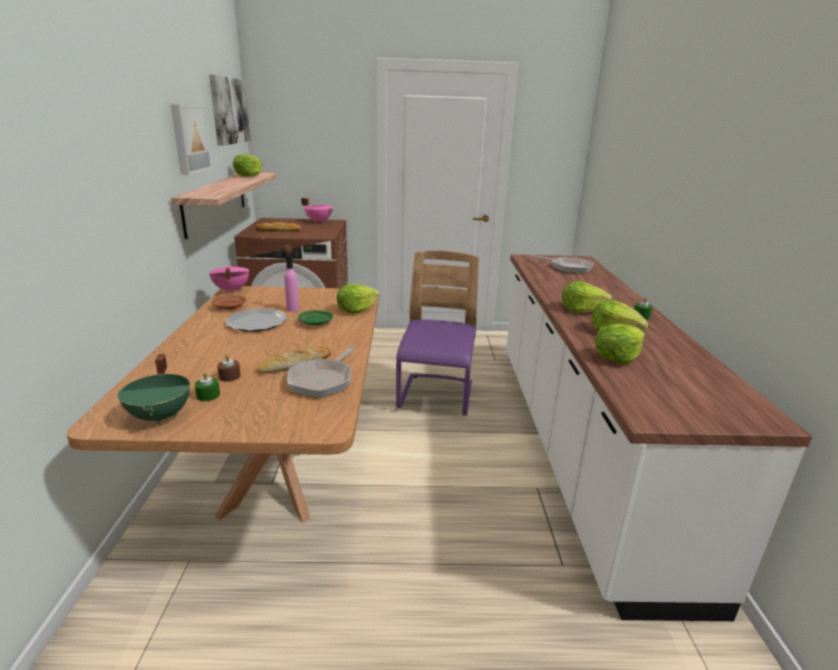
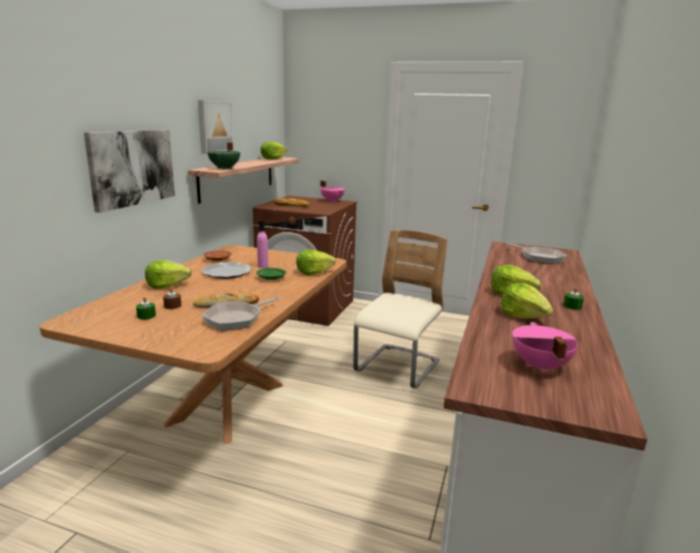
camera: 20 degrees right, 5 degrees down
green cooking pot [118,354,190,425] -> green cooking pot moved to [207,142,240,169]
picture [209,75,251,146] -> picture moved to [84,130,175,213]
pink cooking pot [209,266,249,293] -> pink cooking pot moved to [512,322,578,373]
purple chair [396,250,479,416] -> beige chair [353,230,447,389]
lettuce [595,324,645,365] -> lettuce moved to [145,260,192,289]

